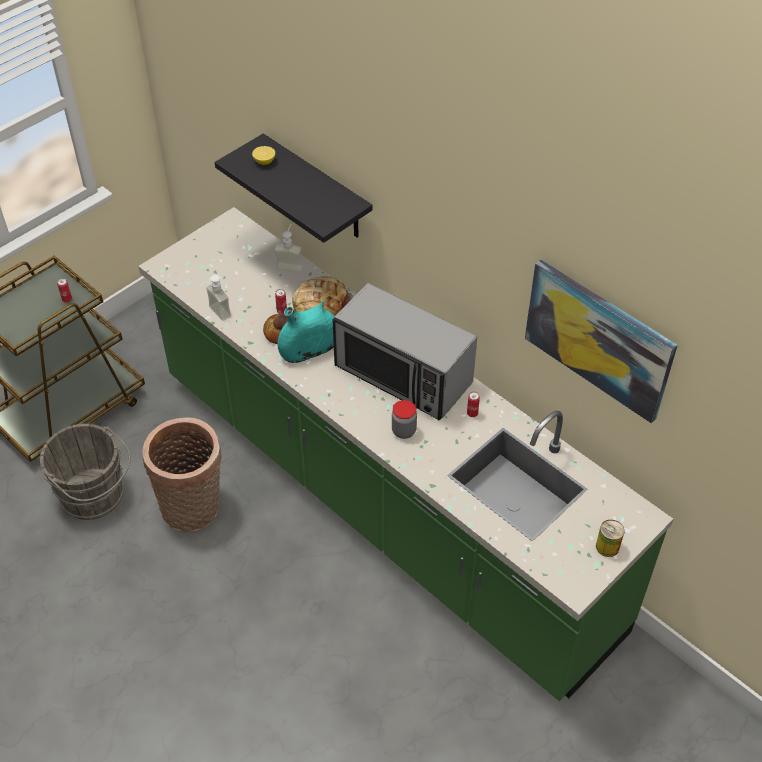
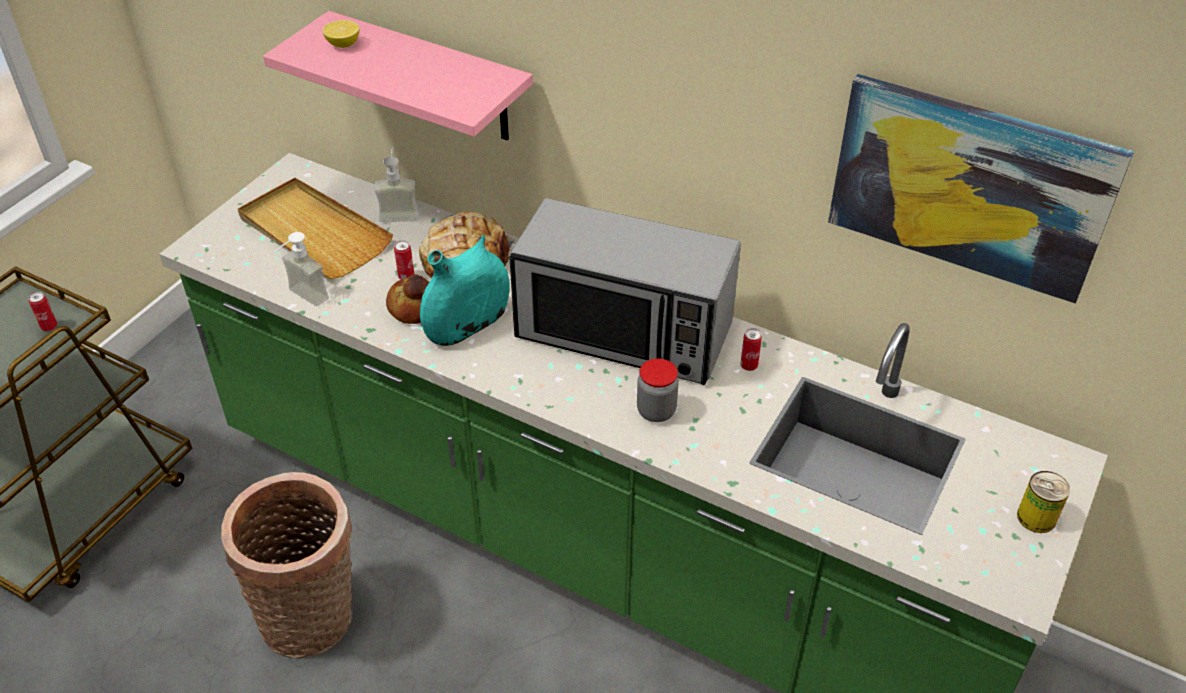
camera: 15 degrees left, 5 degrees down
grey bucket [40,424,131,520] -> none
black shelf [215,134,372,243] -> pink shelf [263,11,533,140]
none -> beige tray [238,178,393,279]

